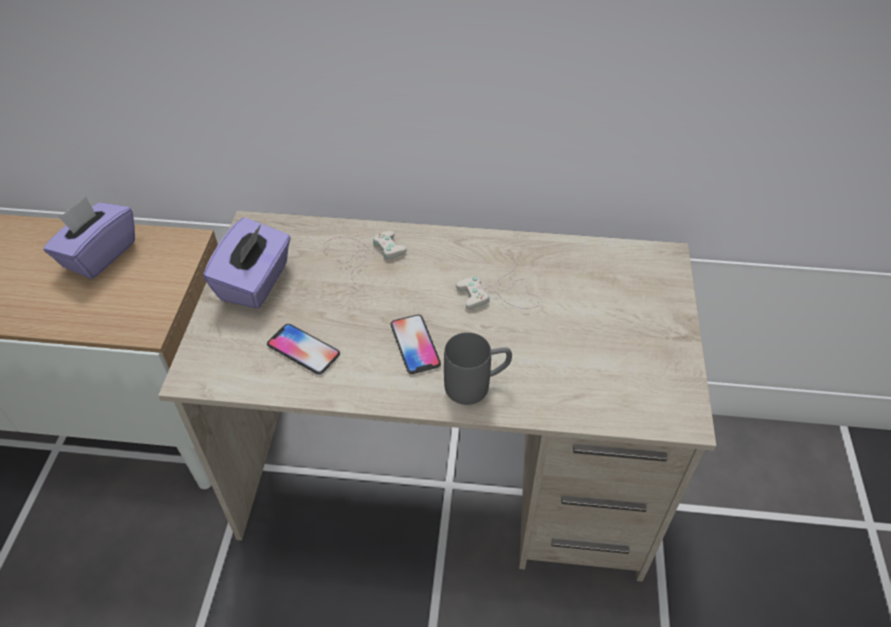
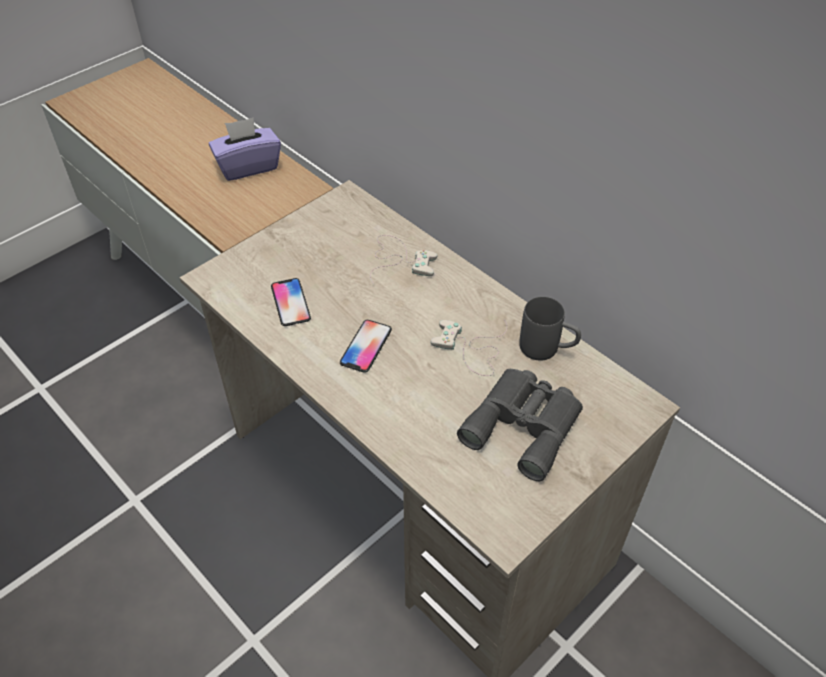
camera: 40 degrees right, 0 degrees up
purple tissue box [203,217,291,309] -> none
grey mug [444,332,512,405] -> grey mug moved to [519,297,581,360]
none -> grey binoculars [457,369,583,481]

